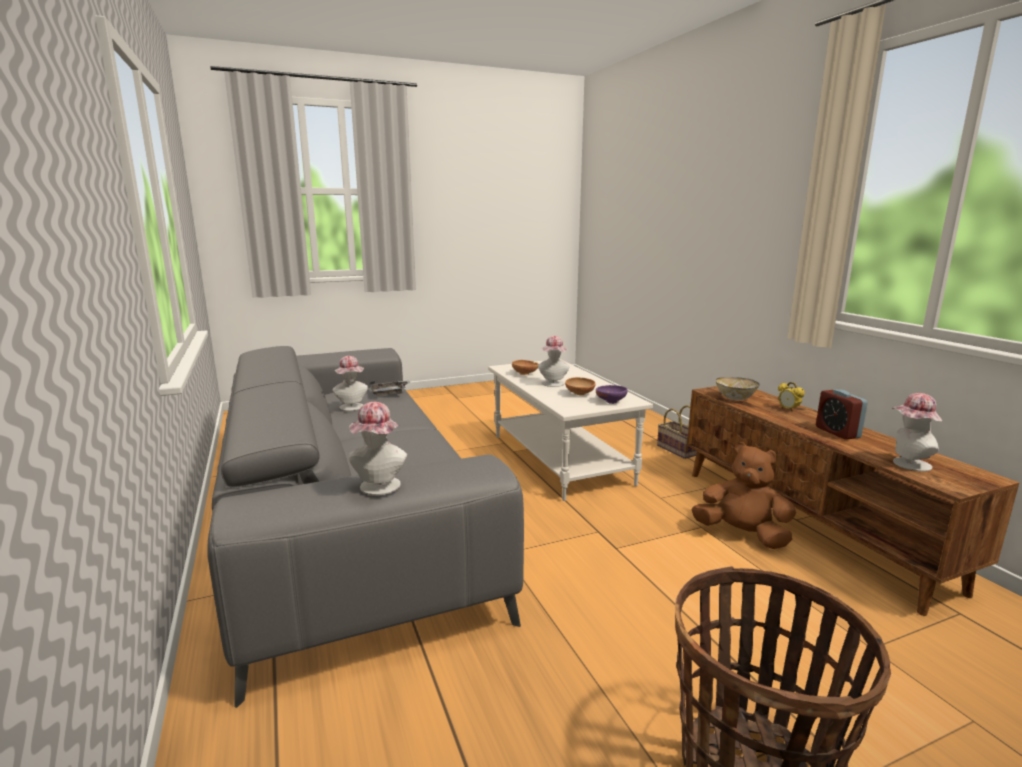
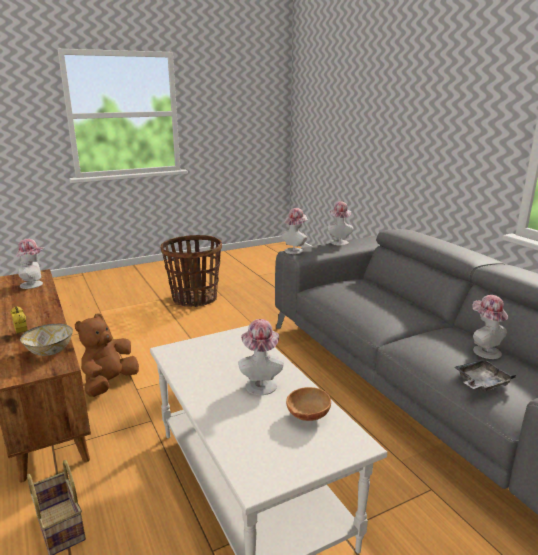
camera: 175 degrees right, 5 degrees up
brown bowl [565,377,596,395] -> none
purple bowl [596,385,628,404] -> none
brown plush toy [691,442,796,549] -> brown plush toy turned 90 degrees clockwise [75,313,139,397]
alarm clock [816,389,868,440] -> none
none -> hat [282,208,308,254]

